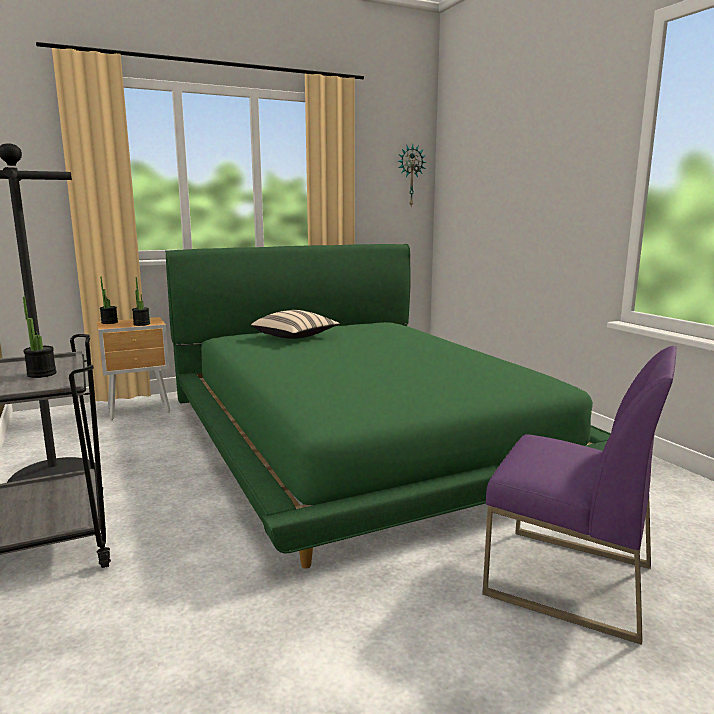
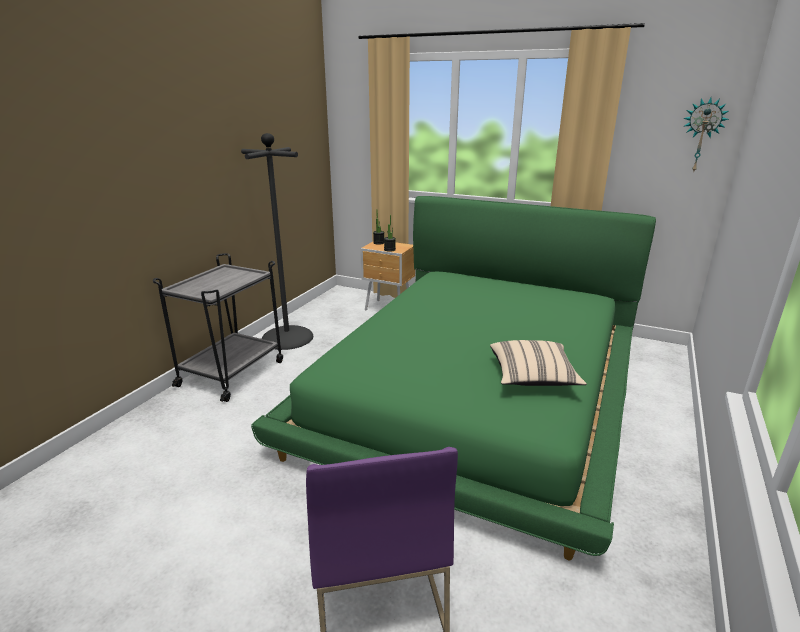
camera: 50 degrees right, 10 degrees up
potted plant [23,297,57,378] -> none
beige pillow [251,310,340,339] -> beige pillow moved to [490,340,587,386]

